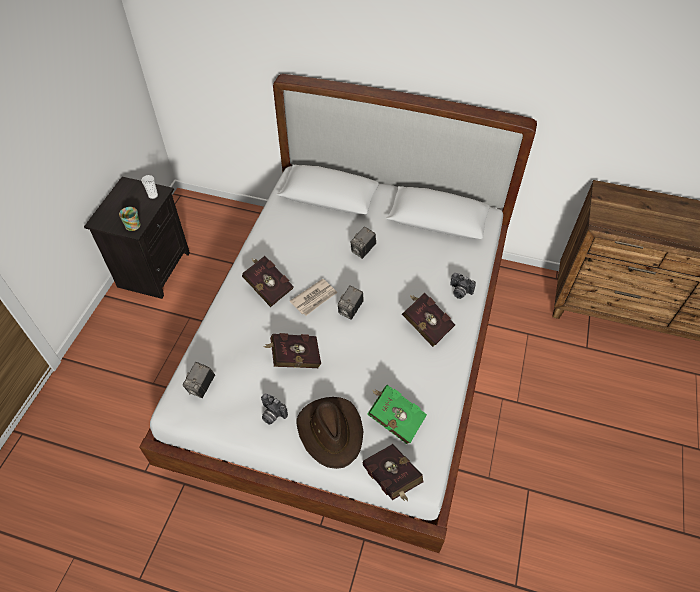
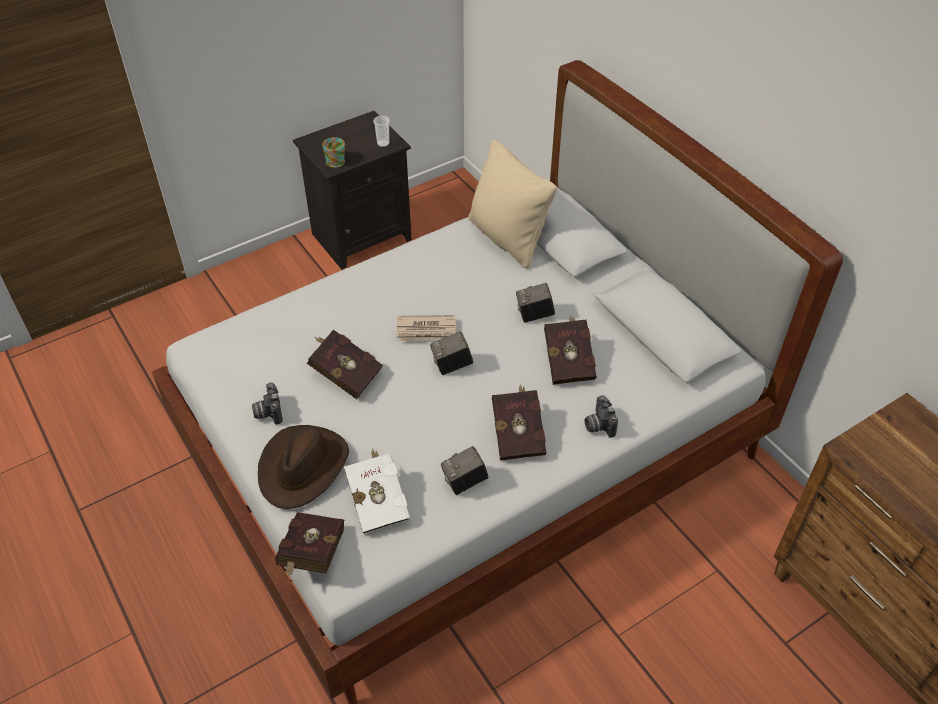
camera: 40 degrees right, 5 degrees down
camera [183,362,215,398] -> camera moved to [441,446,488,495]
red book [242,256,294,307] -> red book moved to [544,315,596,385]
green book [367,385,427,444] -> white book [344,448,410,534]
none -> beige pillow [468,140,557,268]

